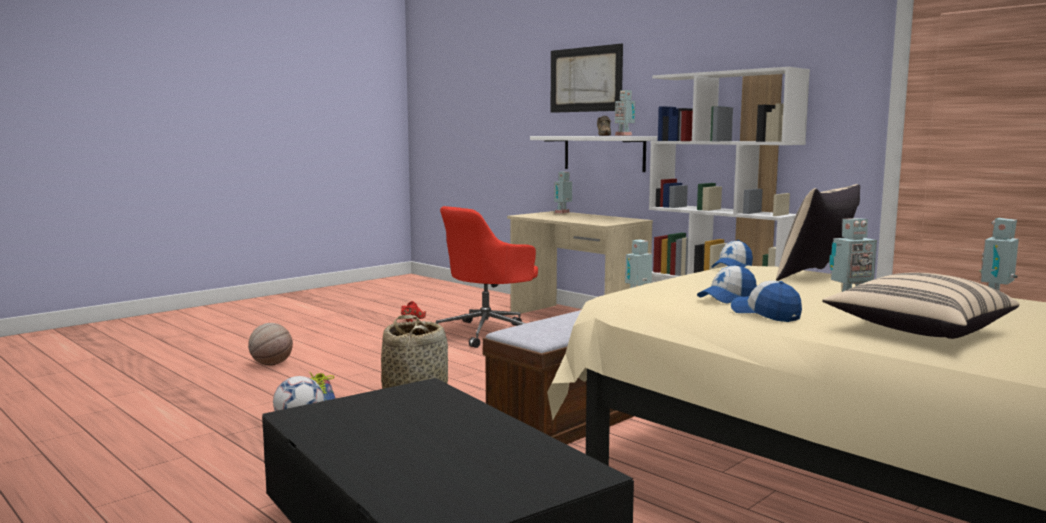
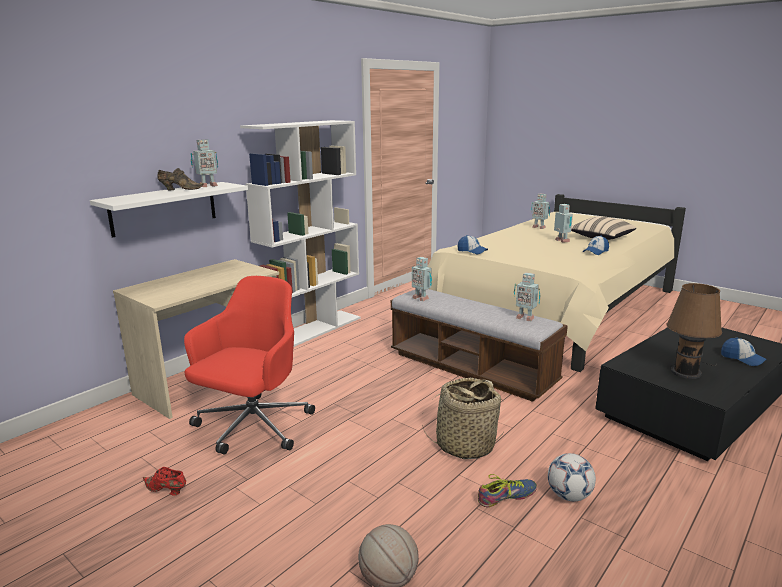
camera: 95 degrees left, 10 degrees up
red office chair [436,206,538,348] -> red office chair turned 105 degrees counterclockwise [184,276,315,454]
picture [551,43,623,113] -> none
toy robot [554,172,572,214] -> toy robot moved to [514,272,541,321]
cap [697,264,757,304] -> cap moved to [721,338,767,366]
beige pillow [776,184,860,281] -> none
none -> brown table lamp [667,283,722,379]

